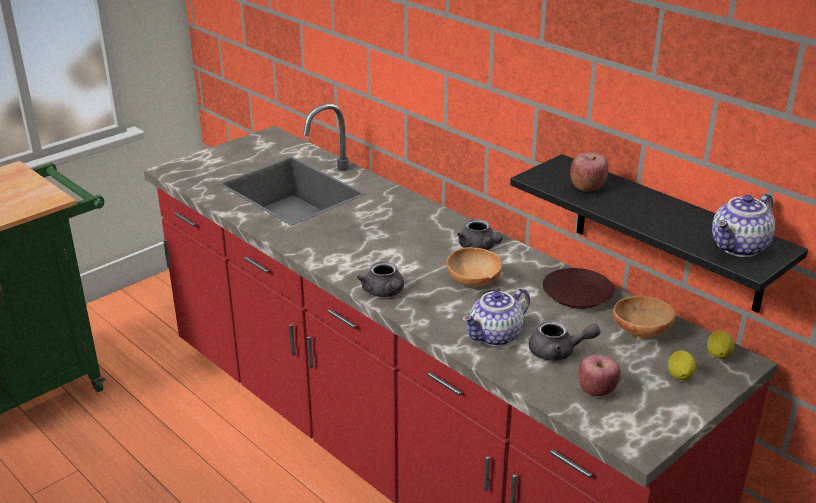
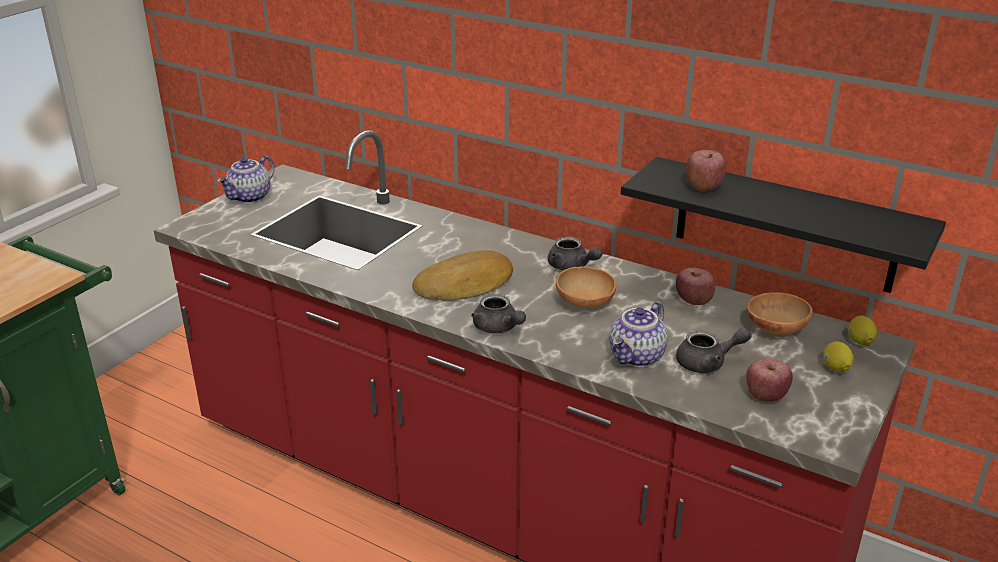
camera: 15 degrees left, 0 degrees up
brown plate [543,268,614,309] -> apple [676,268,716,305]
teapot [712,193,775,257] -> teapot moved to [217,156,275,204]
none -> bread [412,250,513,301]

